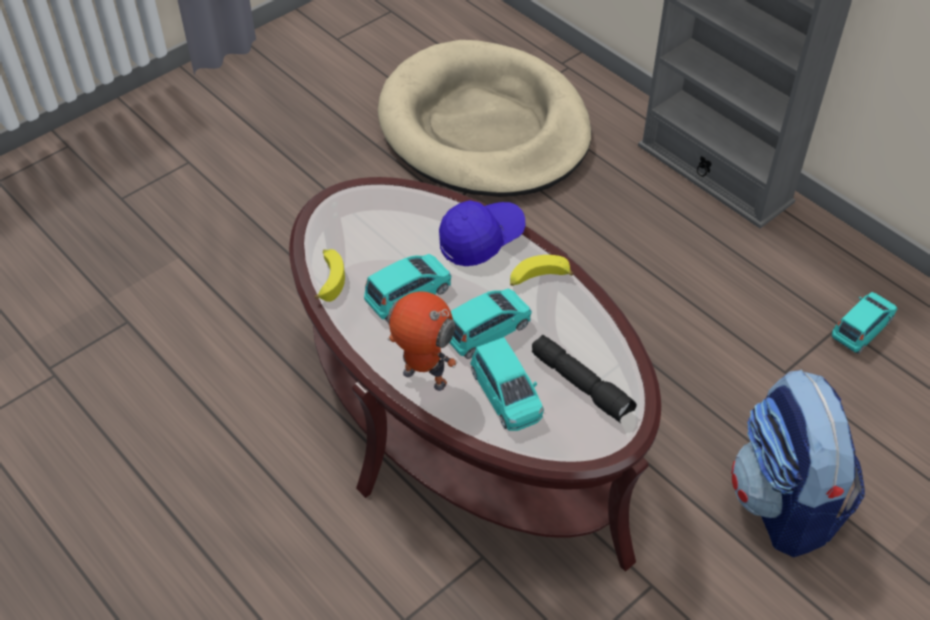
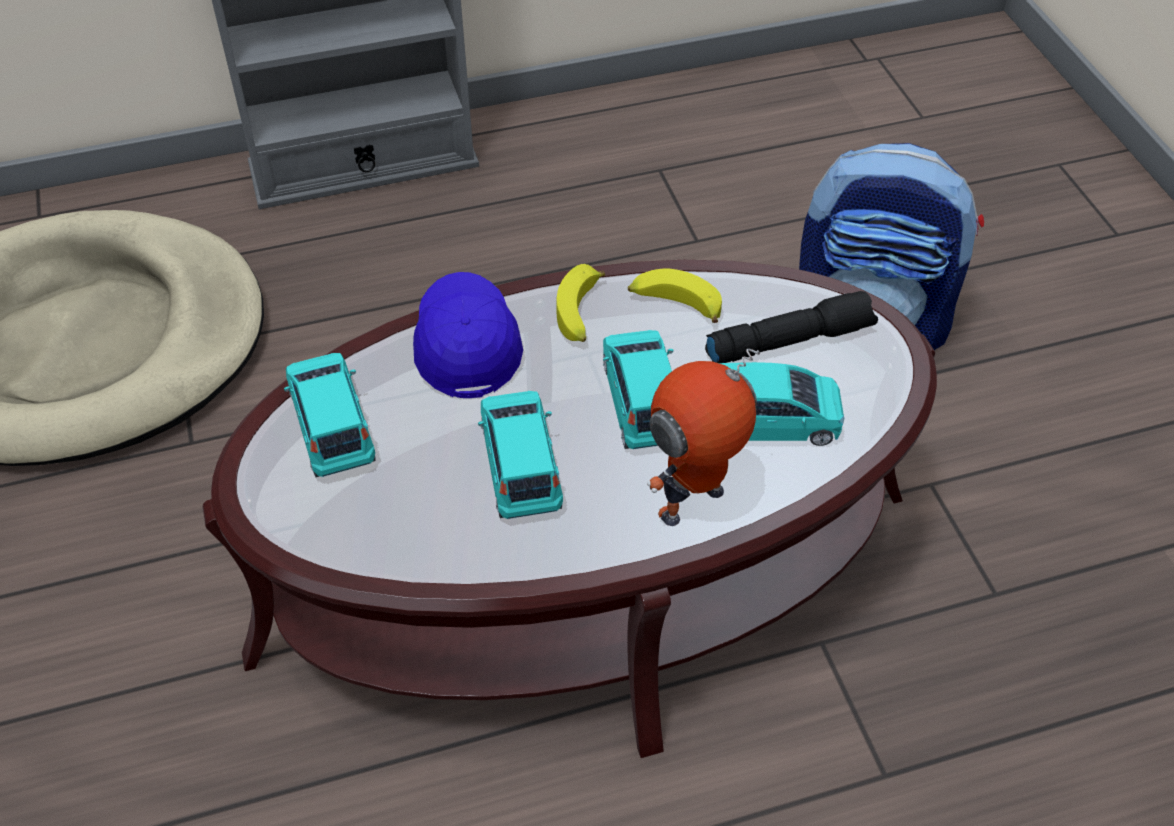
camera: 65 degrees left, 0 degrees up
banana [315,249,345,302] -> banana moved to [628,268,722,323]
turquoise toy car [831,292,898,354] -> turquoise toy car moved to [284,353,376,477]

